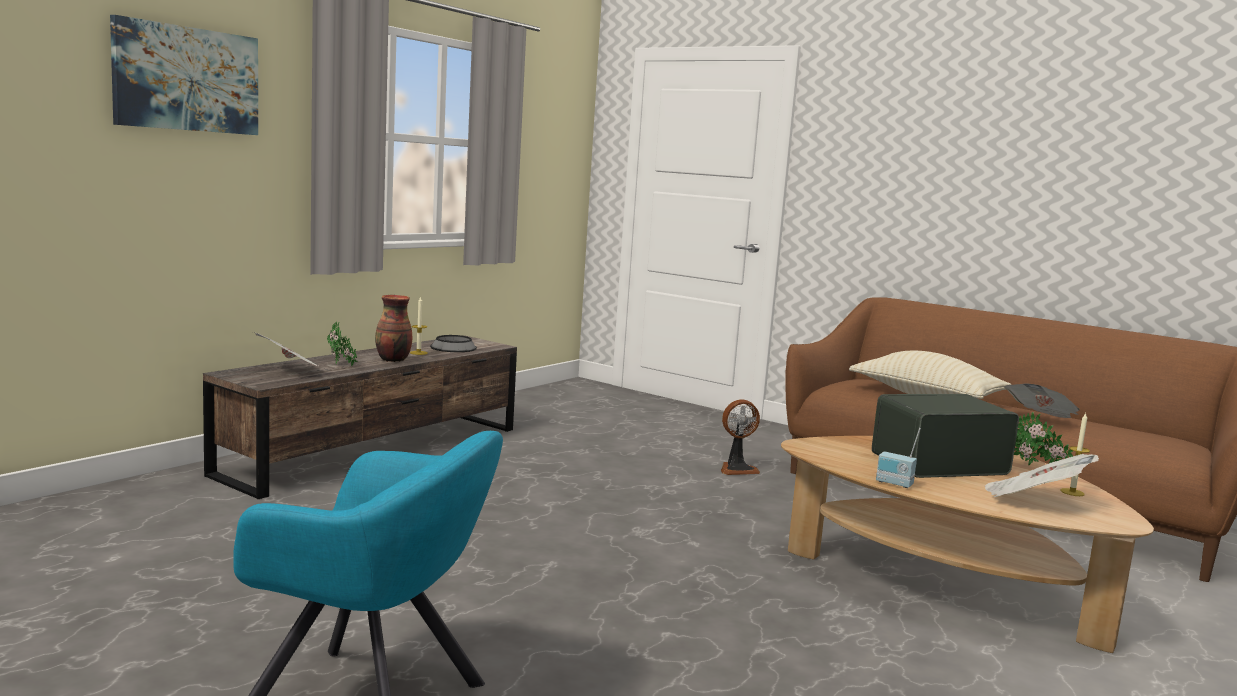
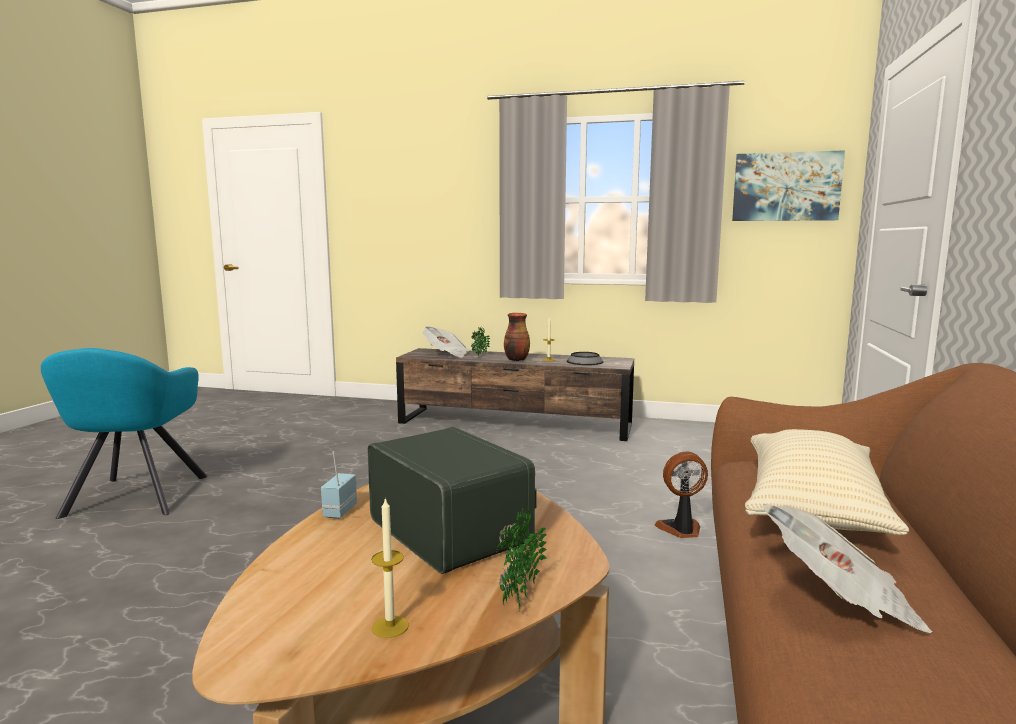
camera: 70 degrees right, 0 degrees up
picture [110,15,258,135] -> picture moved to [732,150,845,221]
fan [721,400,760,475] -> fan turned 120 degrees clockwise [655,451,708,538]
newspaper [985,454,1099,497] -> none

